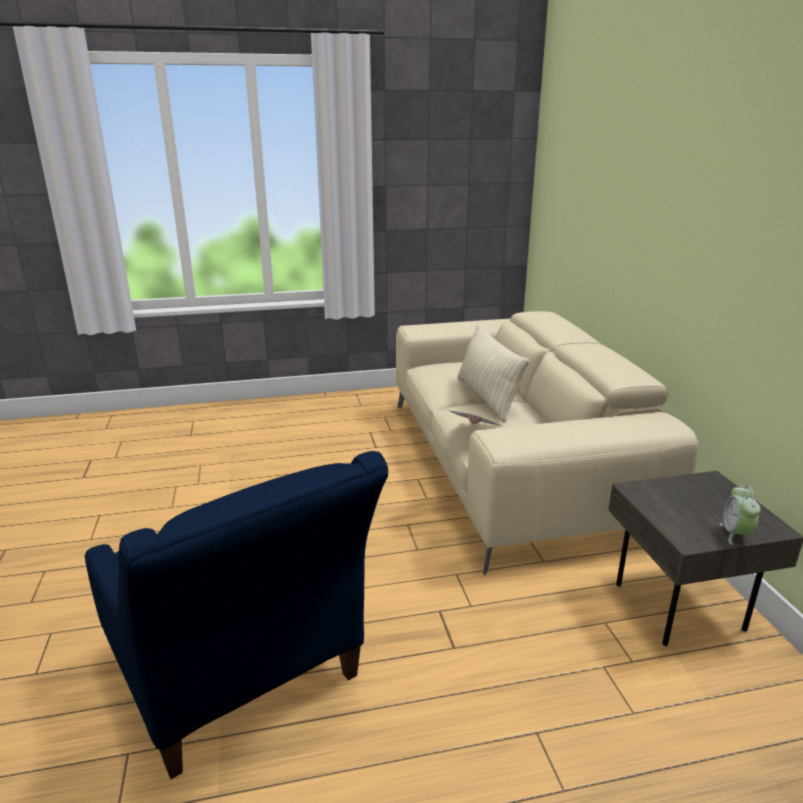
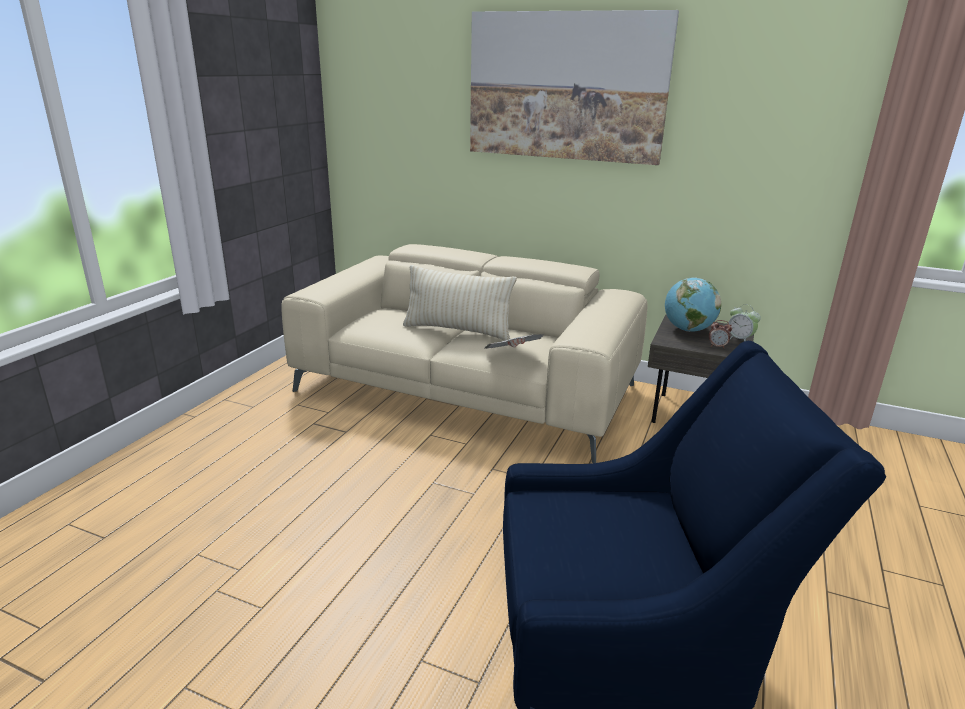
camera: 55 degrees left, 0 degrees up
none -> picture [470,10,679,165]
none -> globe [665,277,721,332]
none -> alarm clock [709,320,732,348]

